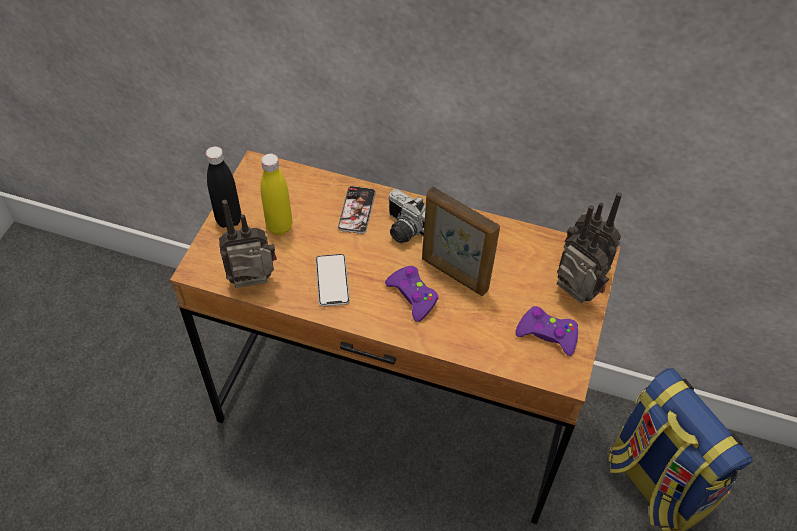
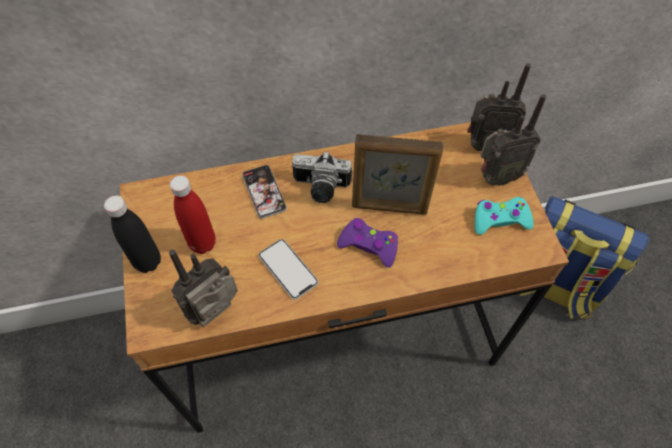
camera: 30 degrees left, 5 degrees up
yellow bottle [261,153,292,235] -> red bottle [170,175,216,254]
purple game controller [515,306,578,356] -> turquoise game controller [475,197,534,235]
radio [557,205,609,303] -> radio turned 150 degrees clockwise [480,94,546,186]

